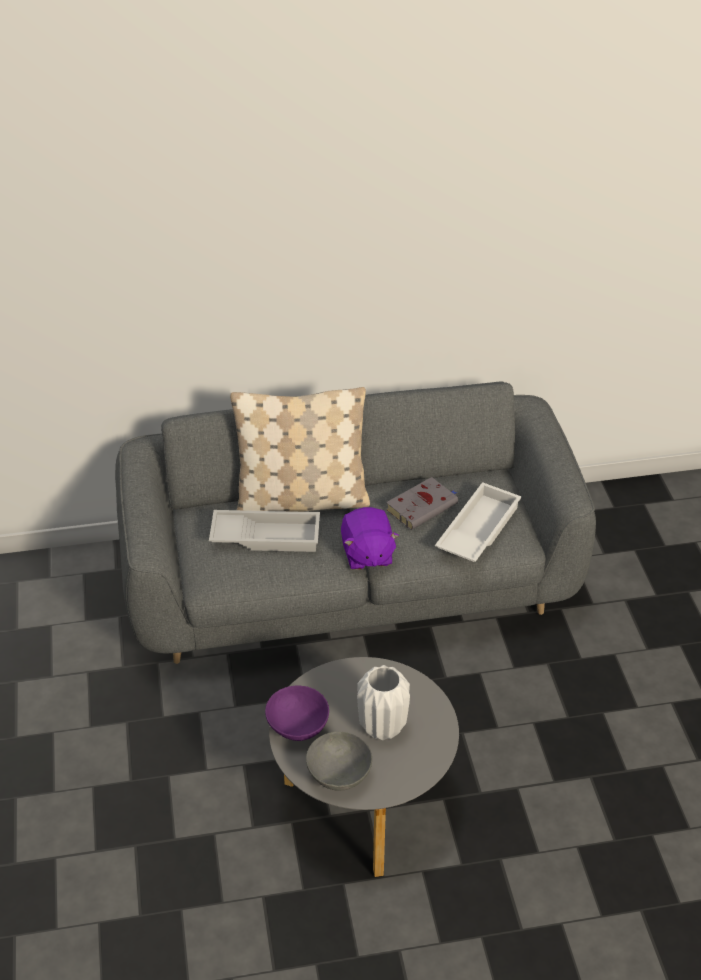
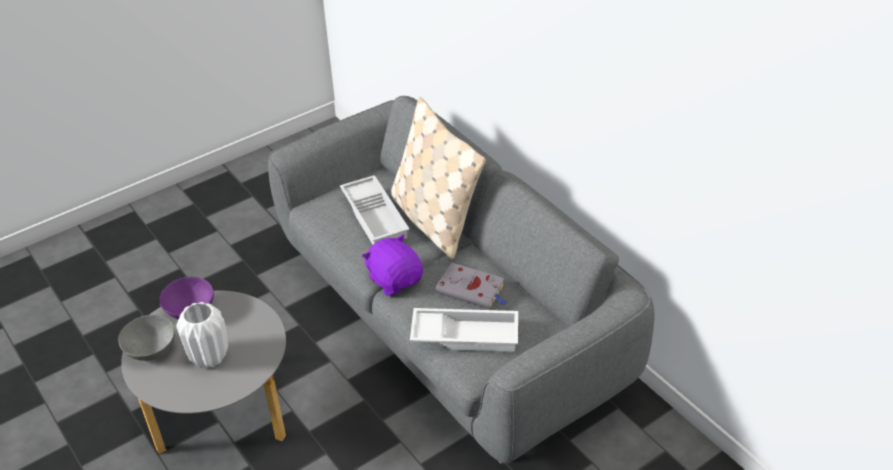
camera: 65 degrees right, 0 degrees up
purple plush toy [341,507,399,570] -> purple plush toy turned 90 degrees clockwise [362,234,423,296]

